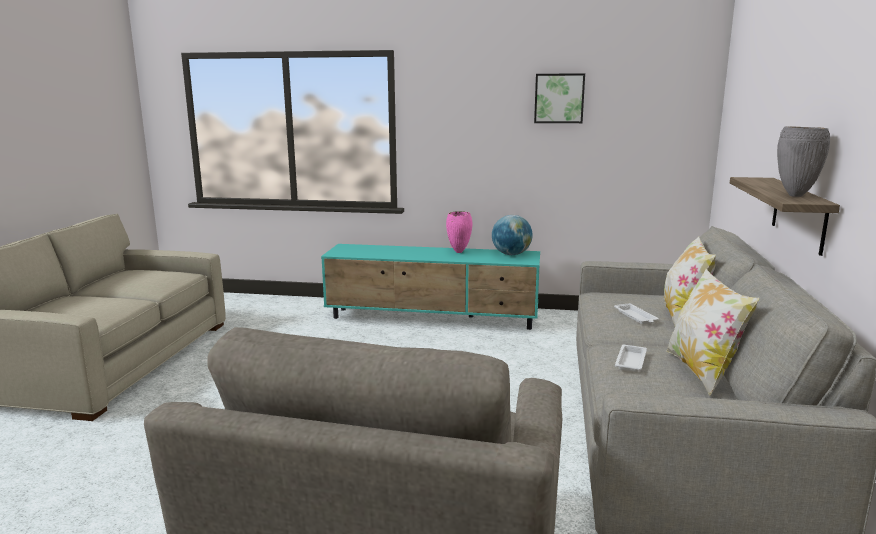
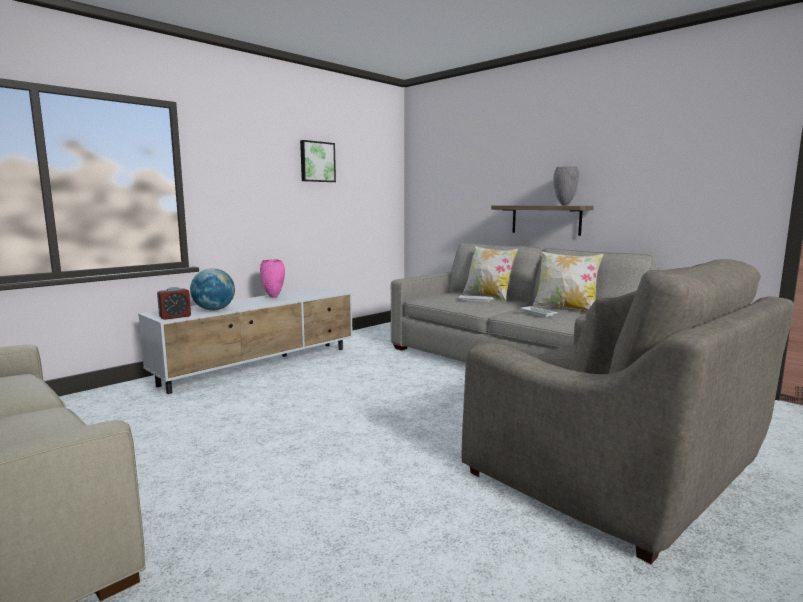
camera: 55 degrees left, 5 degrees down
turquoise tv stand [321,244,540,330] -> white tv stand [138,287,353,394]
globe [492,215,533,255] -> globe moved to [190,268,235,310]
none -> alarm clock [157,287,191,320]

